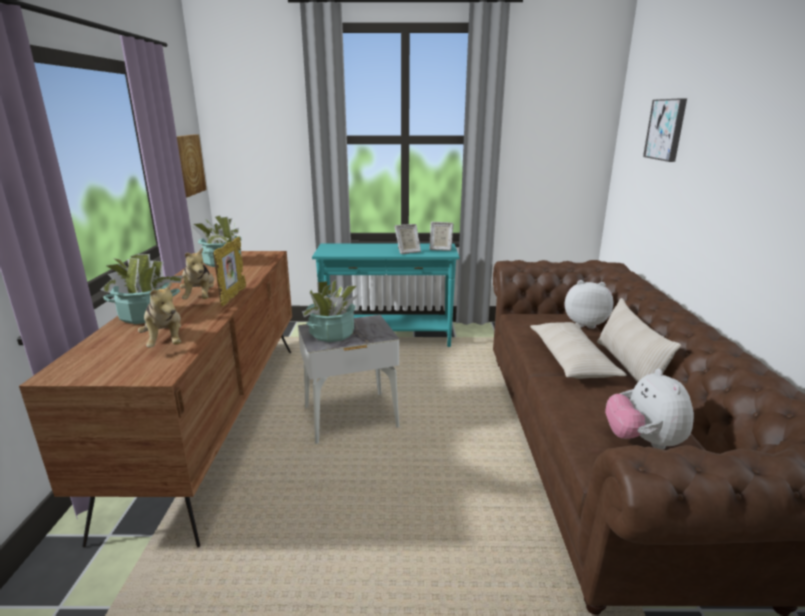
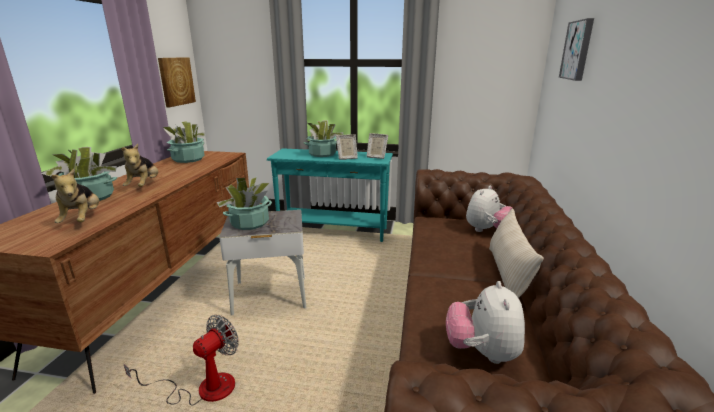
camera: 10 degrees right, 0 degrees up
picture frame [213,236,246,306] -> none
beige pillow [530,322,627,379] -> none
plush toy [565,280,614,329] -> plush toy turned 105 degrees clockwise [466,186,512,232]
none -> fan [123,315,239,405]
none -> potted plant [304,120,344,157]

